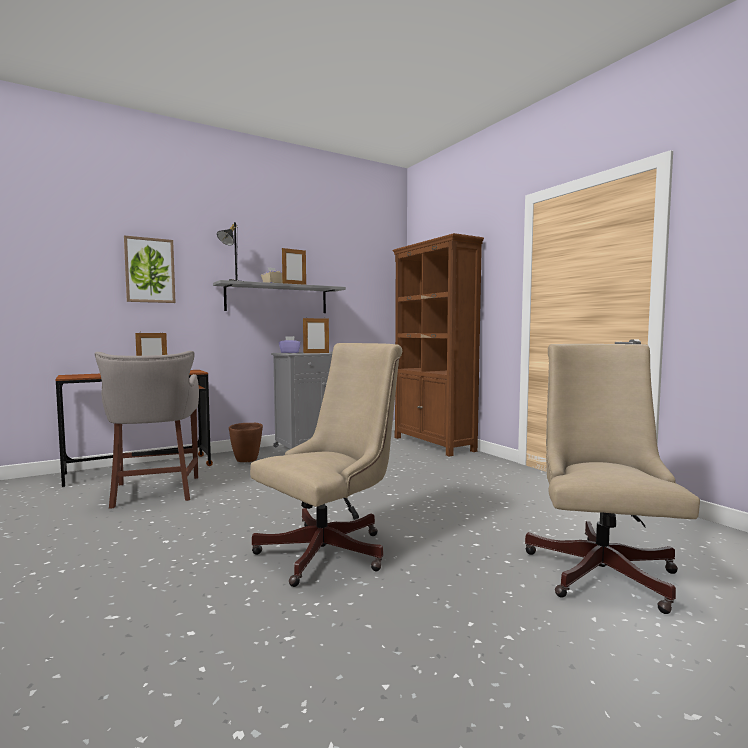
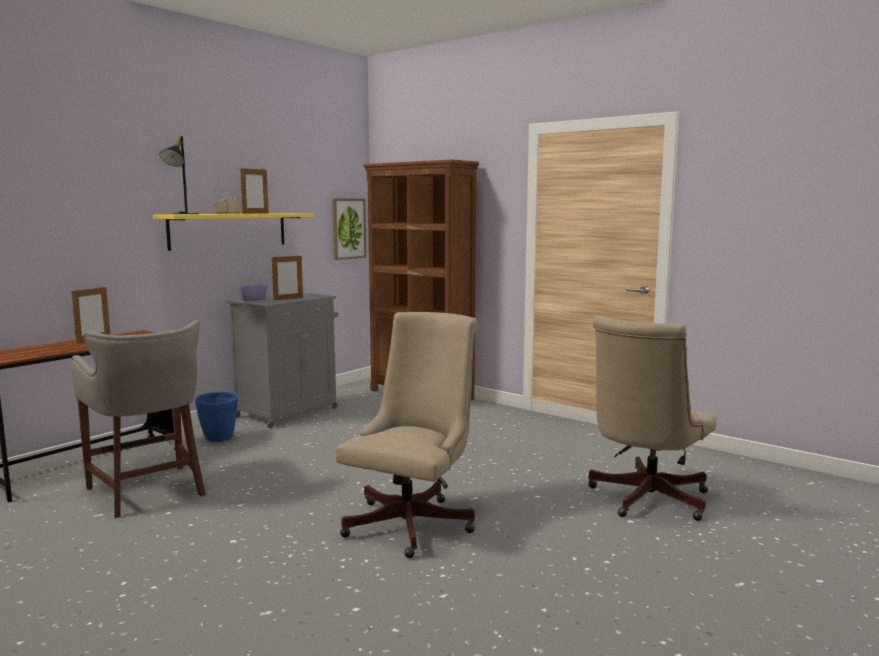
camera: 20 degrees left, 5 degrees up
picture [124,235,176,303] -> picture moved to [332,198,366,260]
grey shelf [213,280,346,313] -> yellow shelf [153,213,314,251]
brown planter [229,423,263,462] -> blue planter [195,391,238,442]
beige office chair [525,344,700,614] -> beige office chair turned 135 degrees counterclockwise [588,315,716,521]

